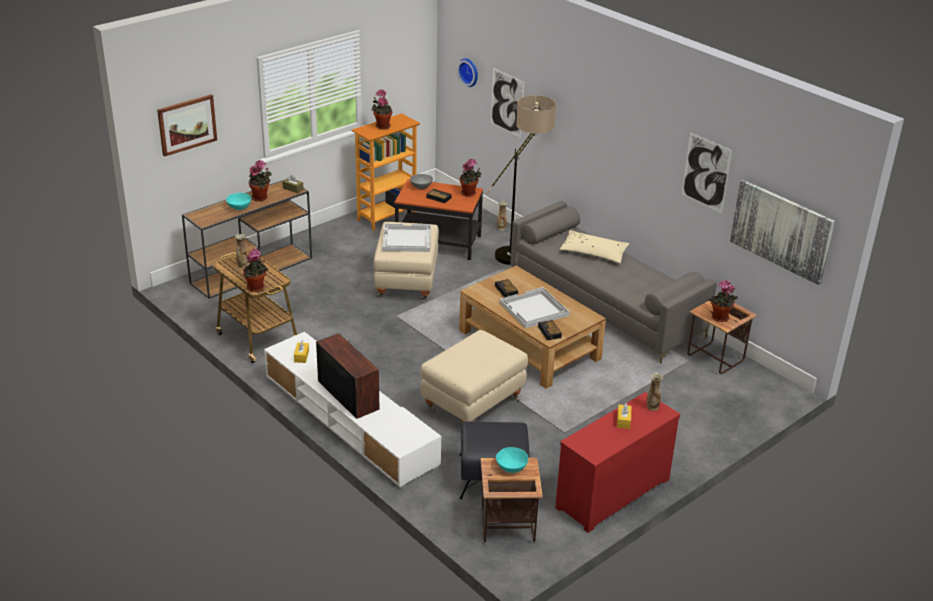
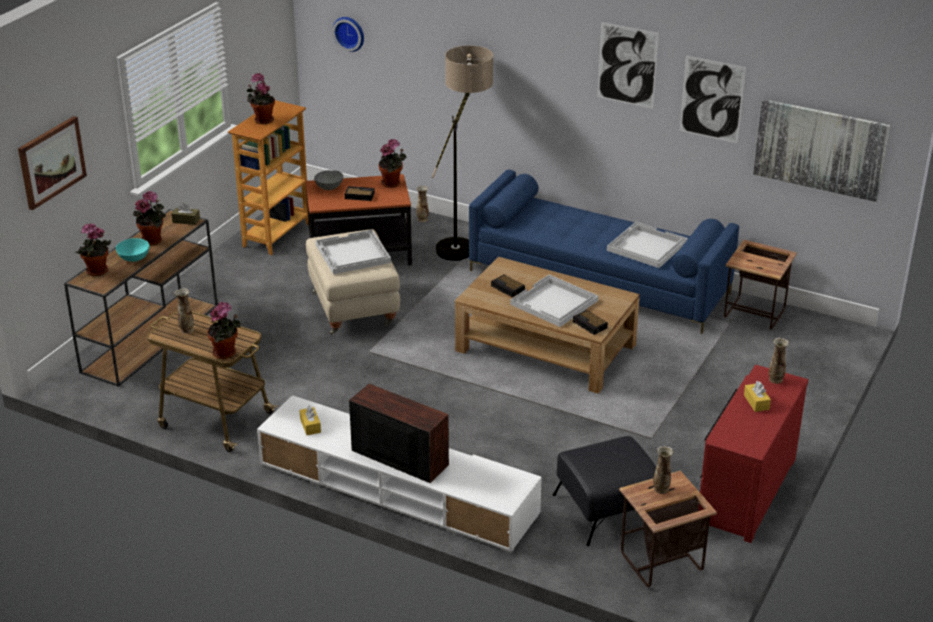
camera: 20 degrees left, 0 degrees up
beige ottoman [420,330,528,423] -> none
picture [491,68,524,138] -> picture moved to [597,22,659,109]
turquoise bowl [496,447,528,473] -> vase [653,446,673,494]
grey sofa [510,201,717,364] -> blue sofa [469,170,739,334]
beige pillow [560,230,630,263] -> none
potted plant [708,280,738,322] -> potted plant moved to [75,224,111,276]
none -> white tray [607,222,688,268]

